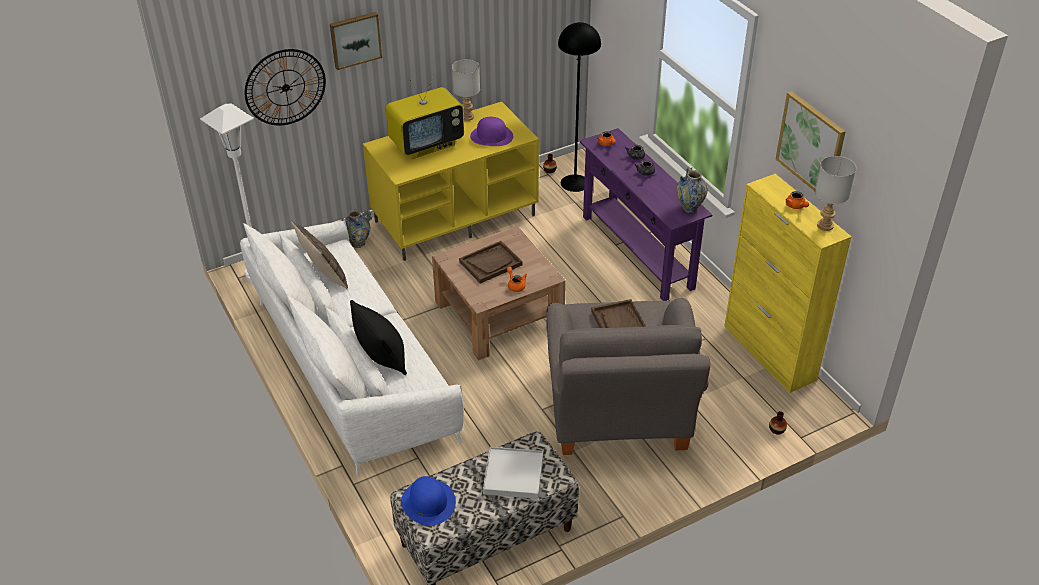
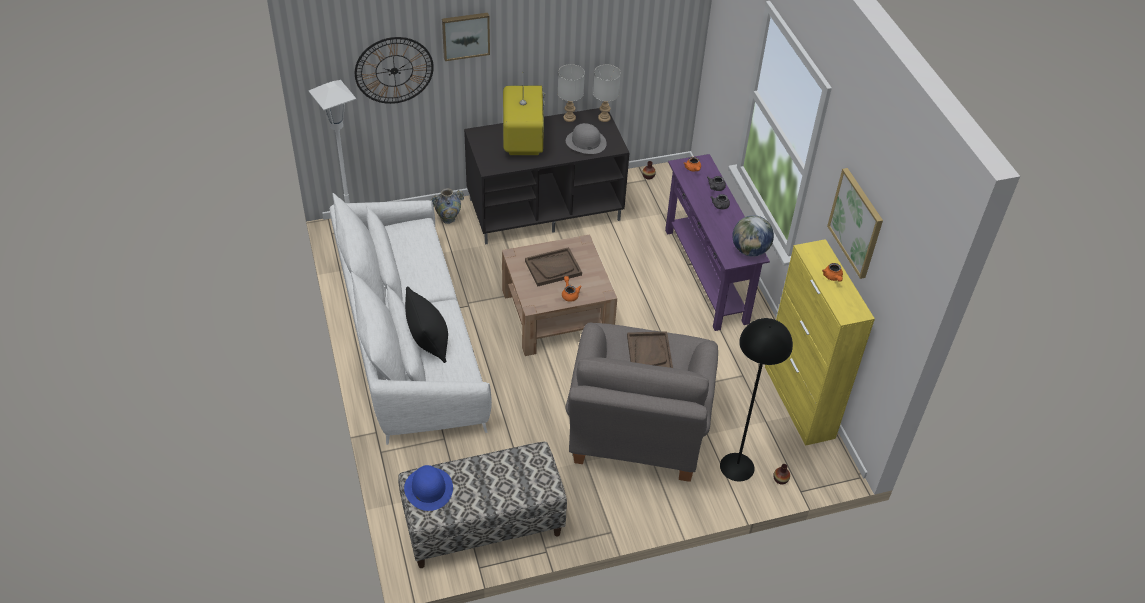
camera: 10 degrees right, 5 degrees up
pillow [291,221,348,289] -> none
yellow tv stand [363,102,539,261] -> black tv stand [464,108,629,245]
television [386,73,464,159] -> television turned 75 degrees counterclockwise [503,72,545,155]
purple hat [470,117,513,146] -> grey hat [566,123,607,154]
white tray [483,447,543,499] -> none
black floor lamp [558,22,601,192] -> black floor lamp moved to [720,318,793,482]
vase [676,166,708,213] -> globe [733,215,774,257]
grey table lamp [815,156,856,231] -> grey table lamp moved to [593,65,621,122]

